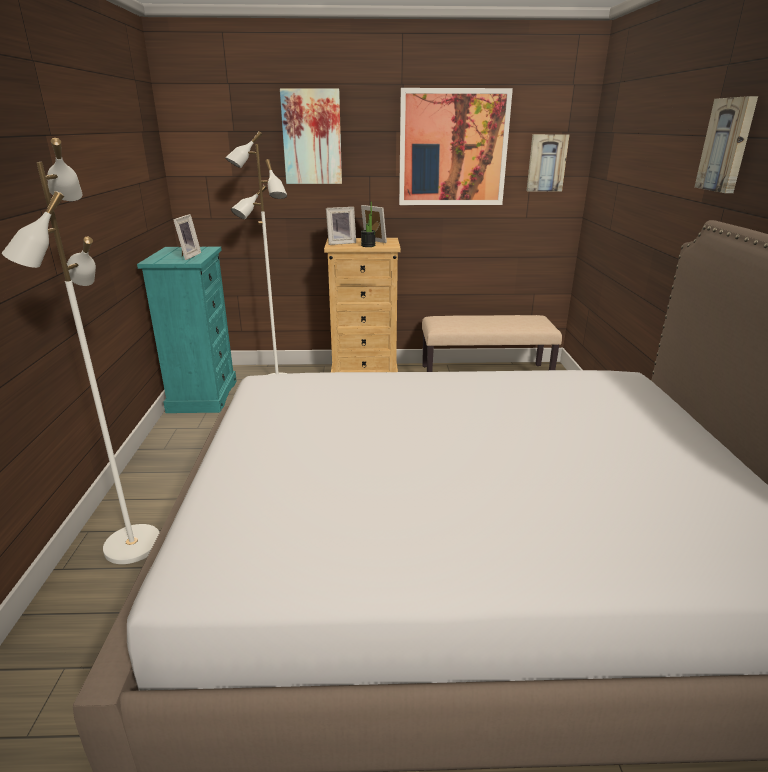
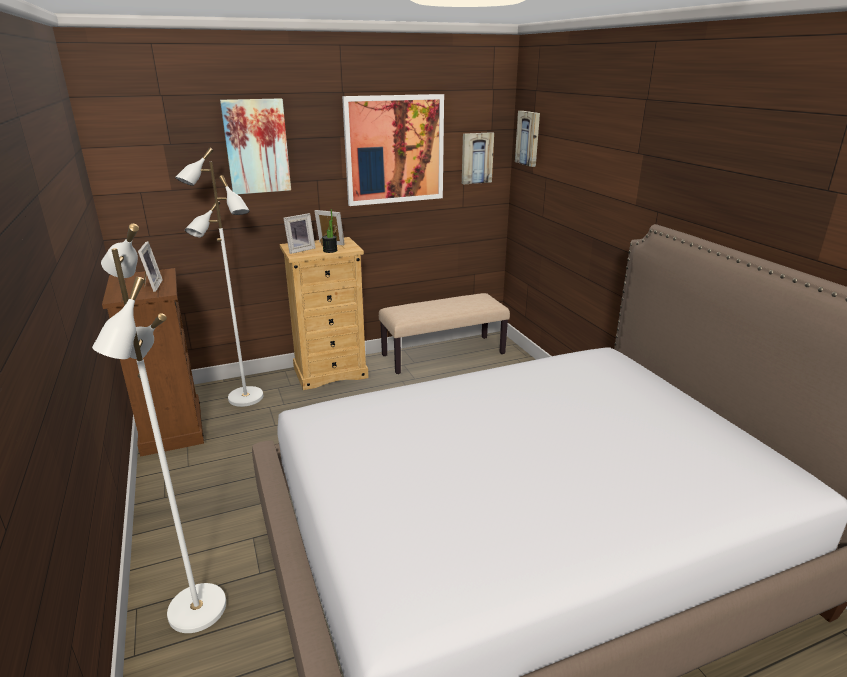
camera: 20 degrees left, 0 degrees up
turquoise dresser [137,247,237,413] -> brown dresser [102,268,204,457]
picture [695,96,758,193] -> picture moved to [515,111,540,167]

